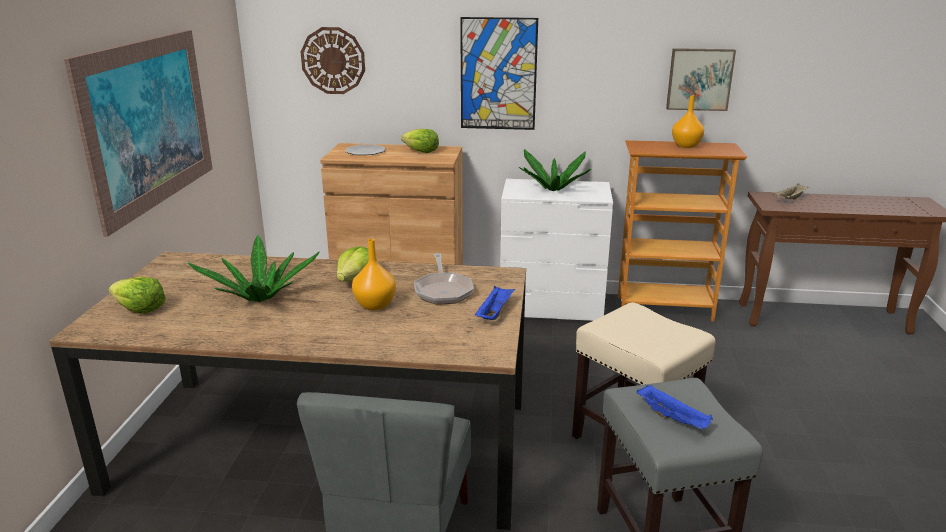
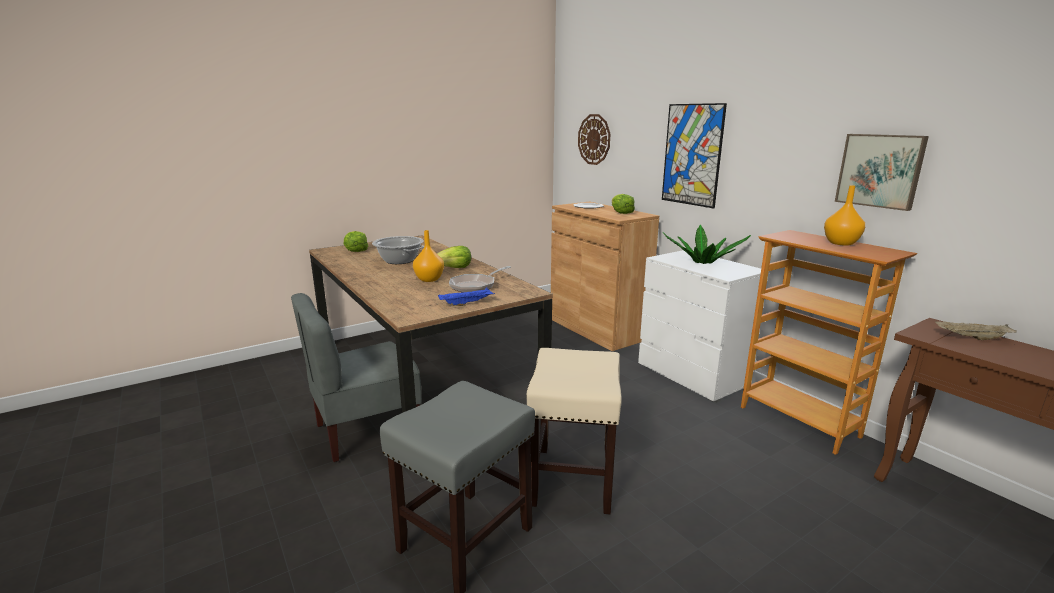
camera: 50 degrees right, 5 degrees down
picture [64,30,213,237] -> none
potted plant [188,235,320,302] -> cooking pot [372,236,424,264]
blue tray [636,385,713,430] -> none

